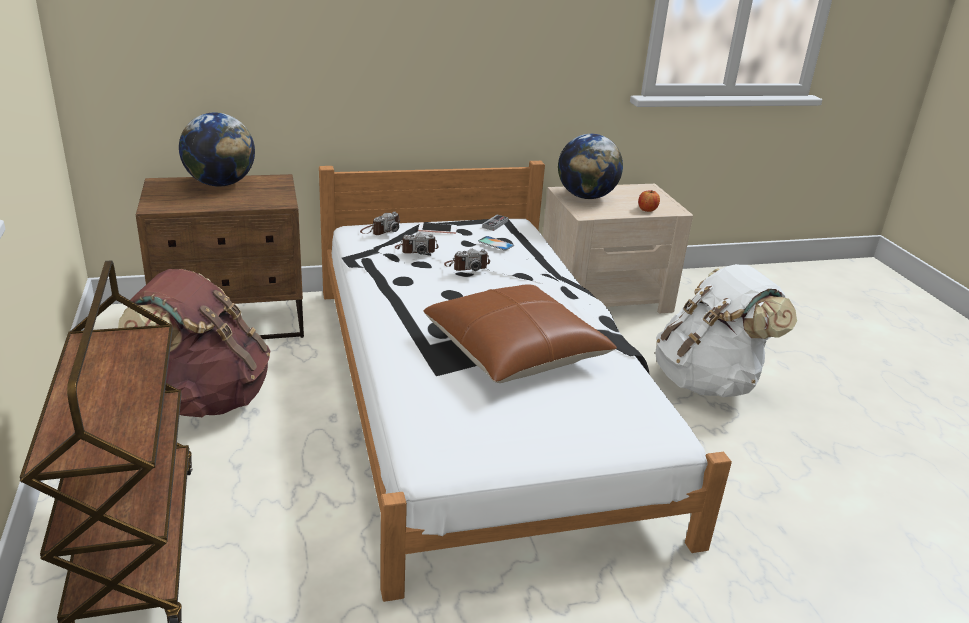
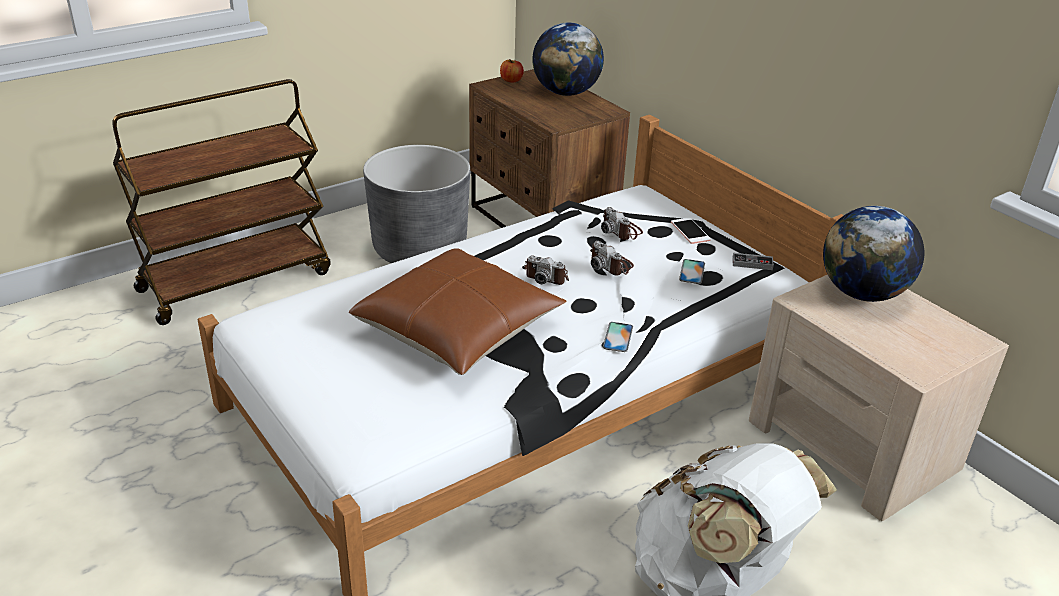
camera: 70 degrees right, 5 degrees up
brown backpack [118,269,270,417] -> grey planter [363,145,470,263]
camera [360,212,400,235] -> camera moved to [522,255,569,285]
apple [638,190,660,212] -> apple moved to [500,59,524,82]
none -> phone [603,322,633,352]

